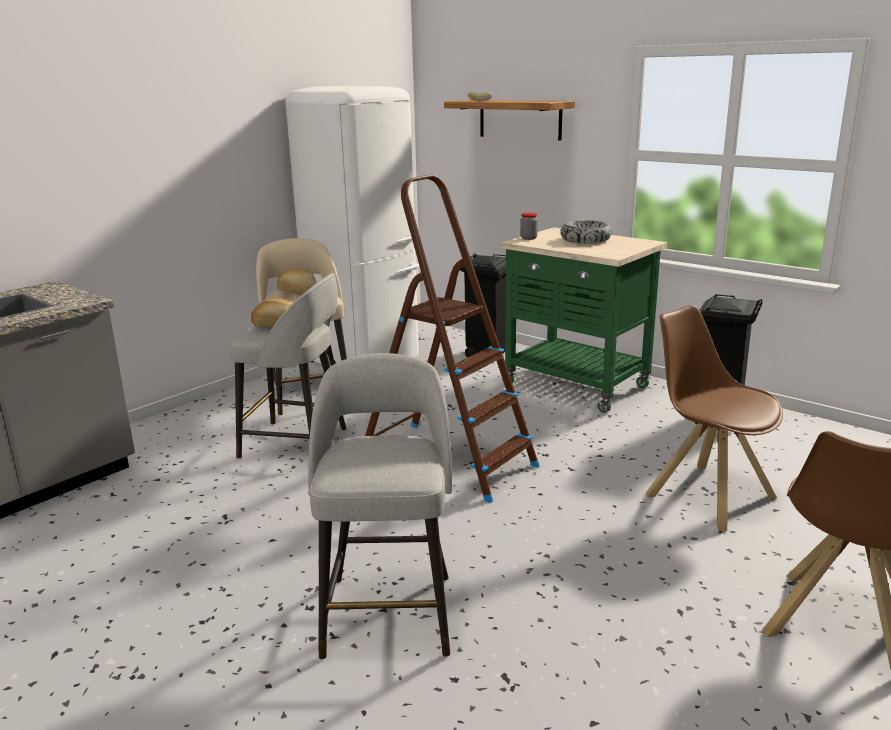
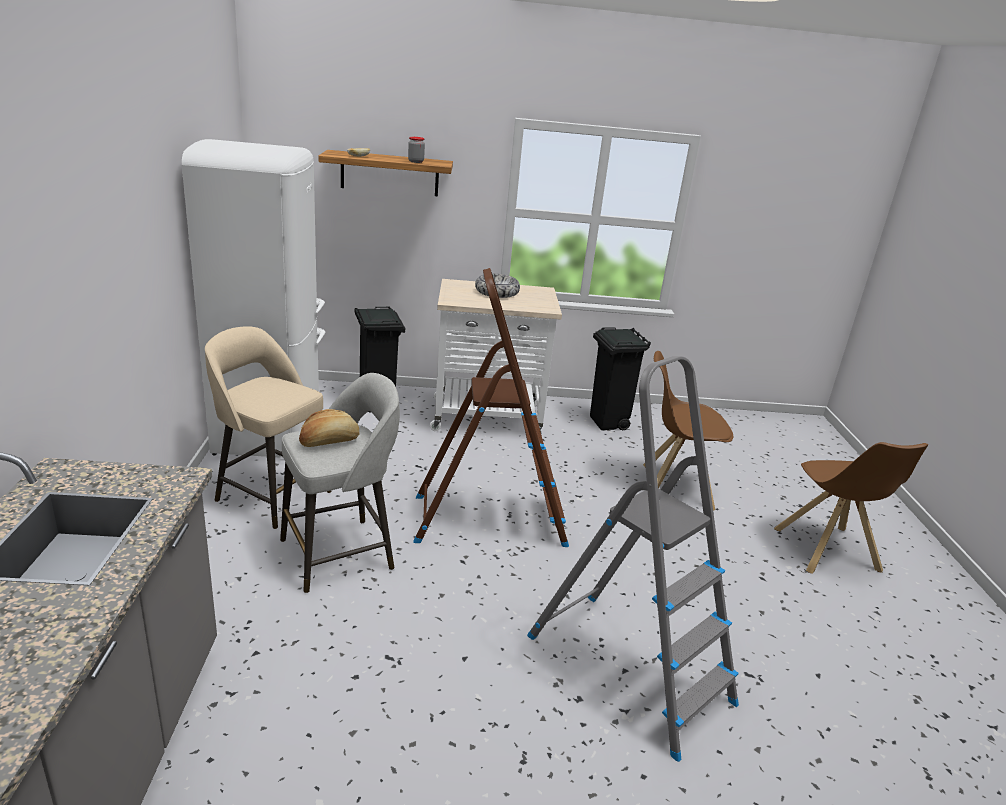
camera: 45 degrees left, 5 degrees up
bread [277,269,317,296] -> none
grey stool [308,353,452,659] -> grey step ladder [527,356,739,762]
green cart [501,227,667,413] -> white cart [430,279,562,431]
jar [520,213,538,240] -> jar moved to [408,137,425,163]

